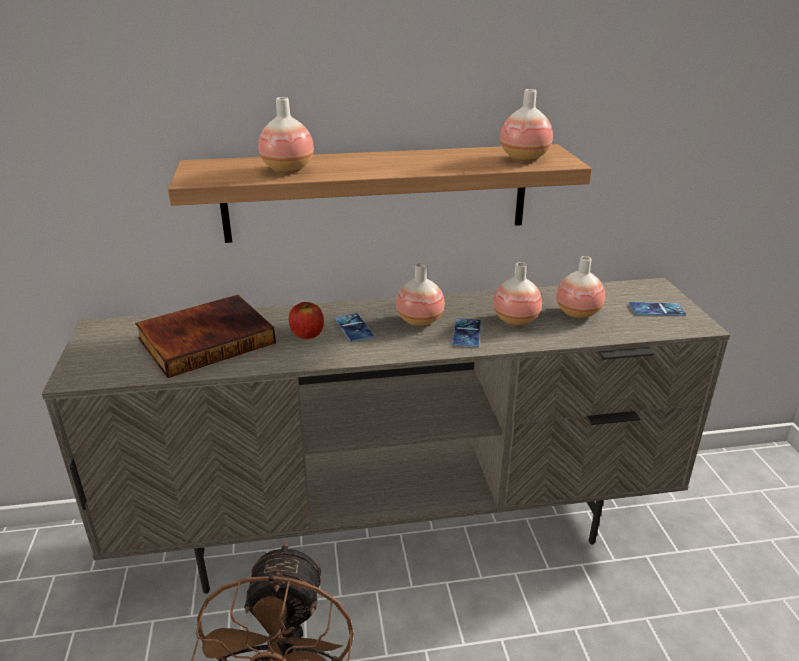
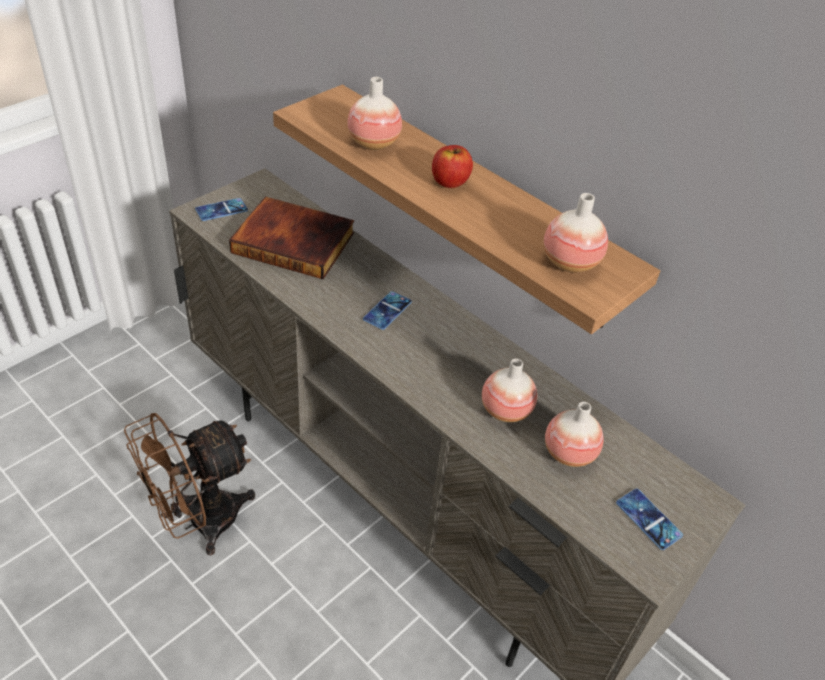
camera: 50 degrees right, 15 degrees up
apple [289,302,324,339] -> apple moved to [432,145,473,188]
vase [396,263,445,327] -> none
phone [452,319,481,347] -> phone moved to [195,198,248,221]

